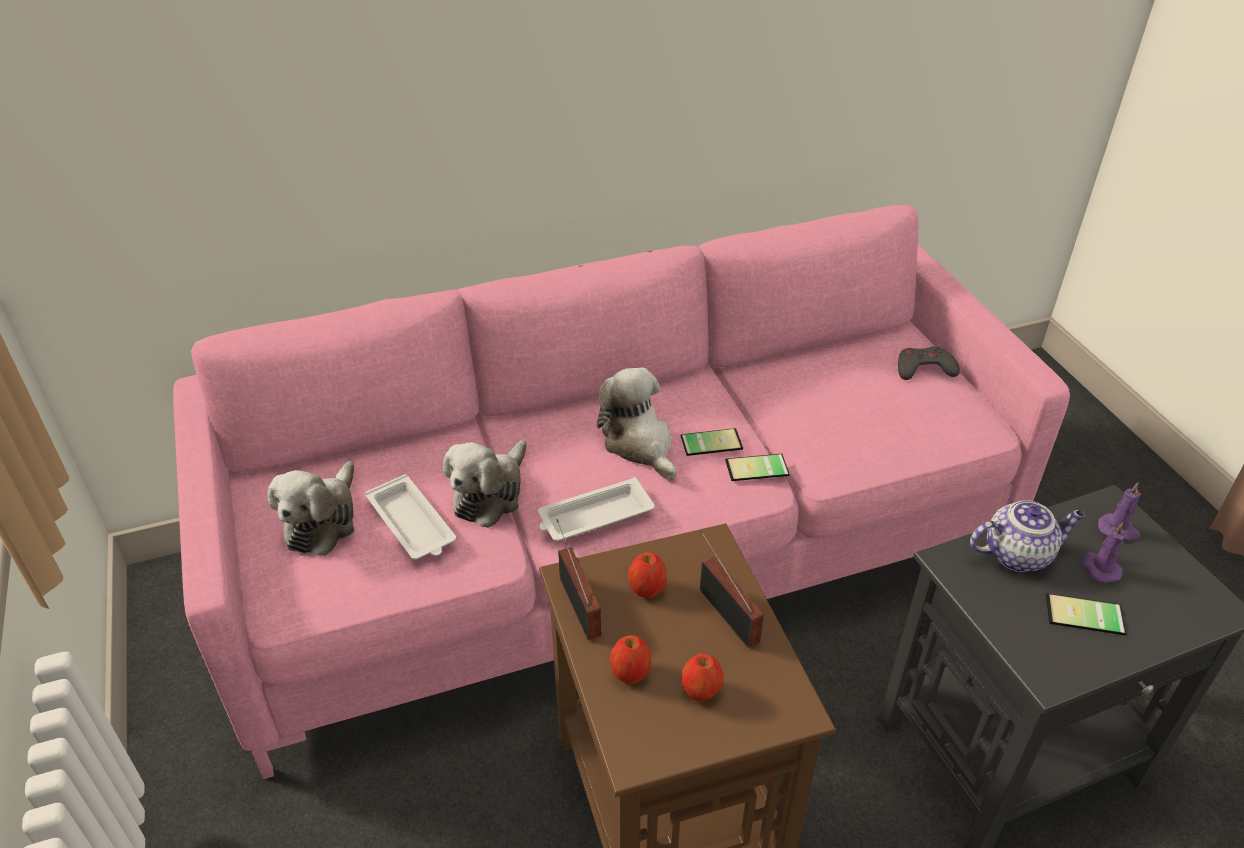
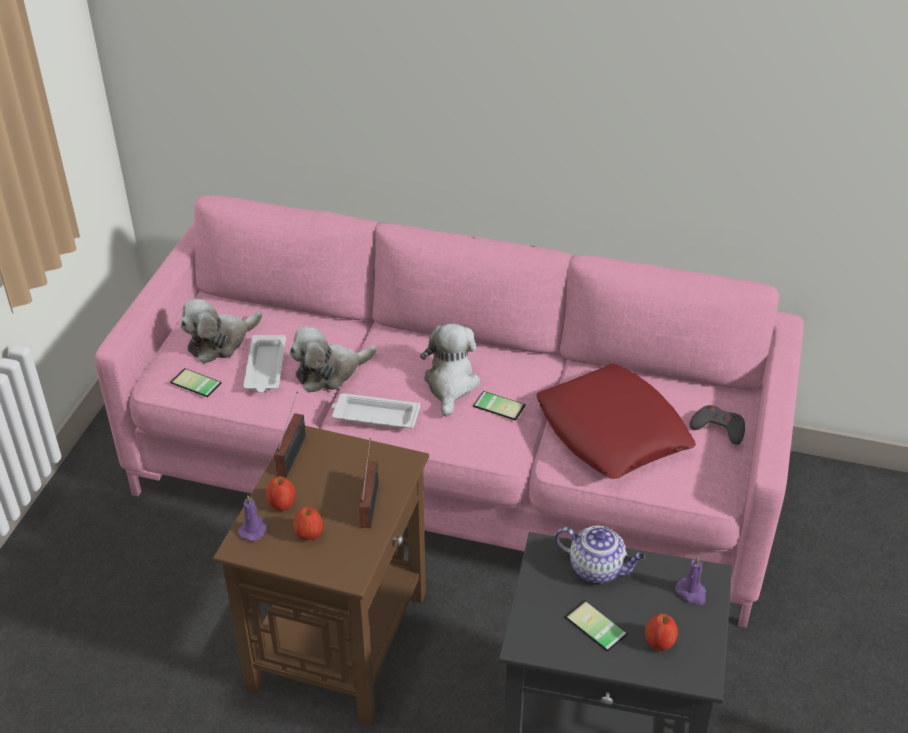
camera: 35 degrees right, 0 degrees up
apple [628,552,667,598] -> apple moved to [645,614,678,651]
phone [725,454,790,482] -> phone moved to [170,368,221,397]
purple candle [1083,522,1125,583] -> purple candle moved to [238,495,267,541]
none -> red pillow [536,364,696,479]

